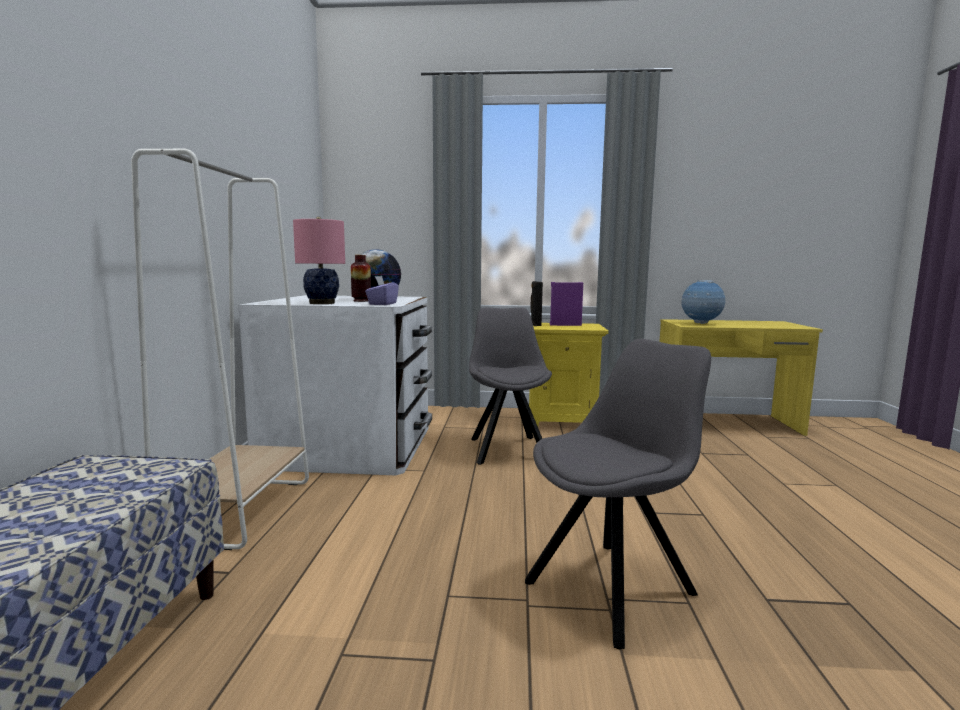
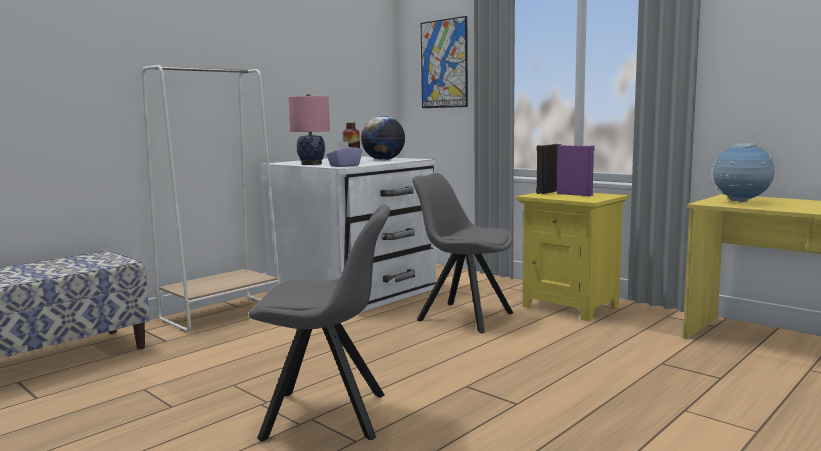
camera: 40 degrees right, 0 degrees up
grey chair [469,307,552,465] -> grey chair turned 90 degrees counterclockwise [412,173,513,333]
none -> picture [421,16,468,108]

